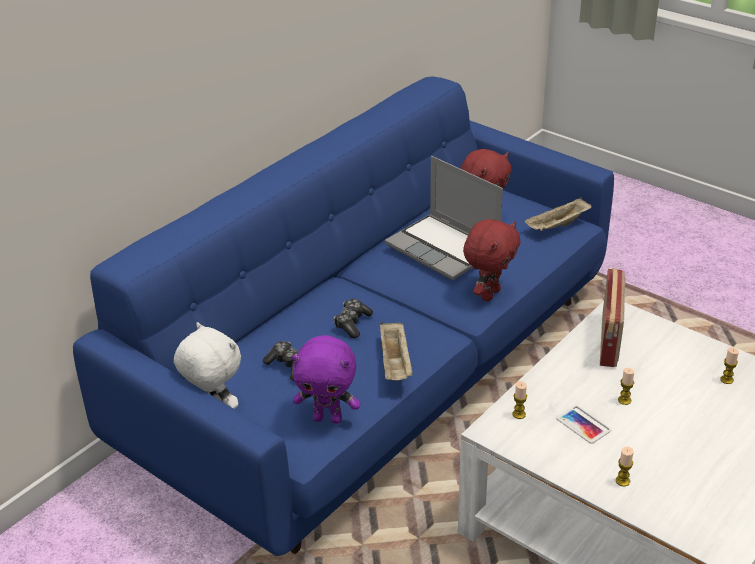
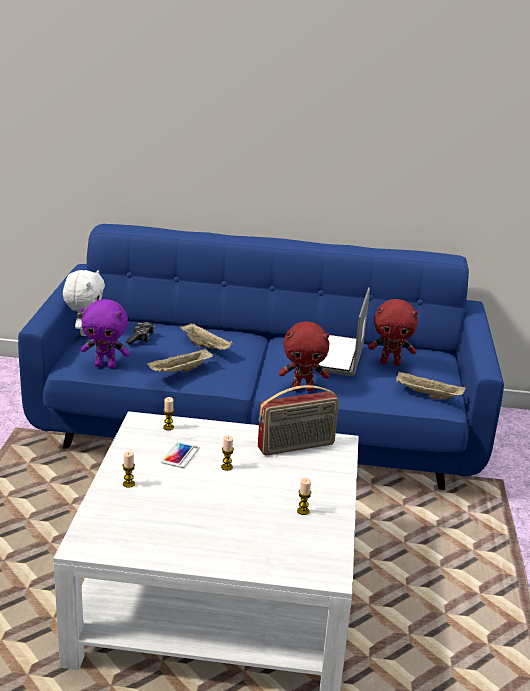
camera: 55 degrees right, 10 degrees down
purple plush toy [292,335,360,424] -> purple plush toy turned 60 degrees counterclockwise [81,299,130,368]
game controller [334,299,373,338] -> beige tray [180,323,233,350]

